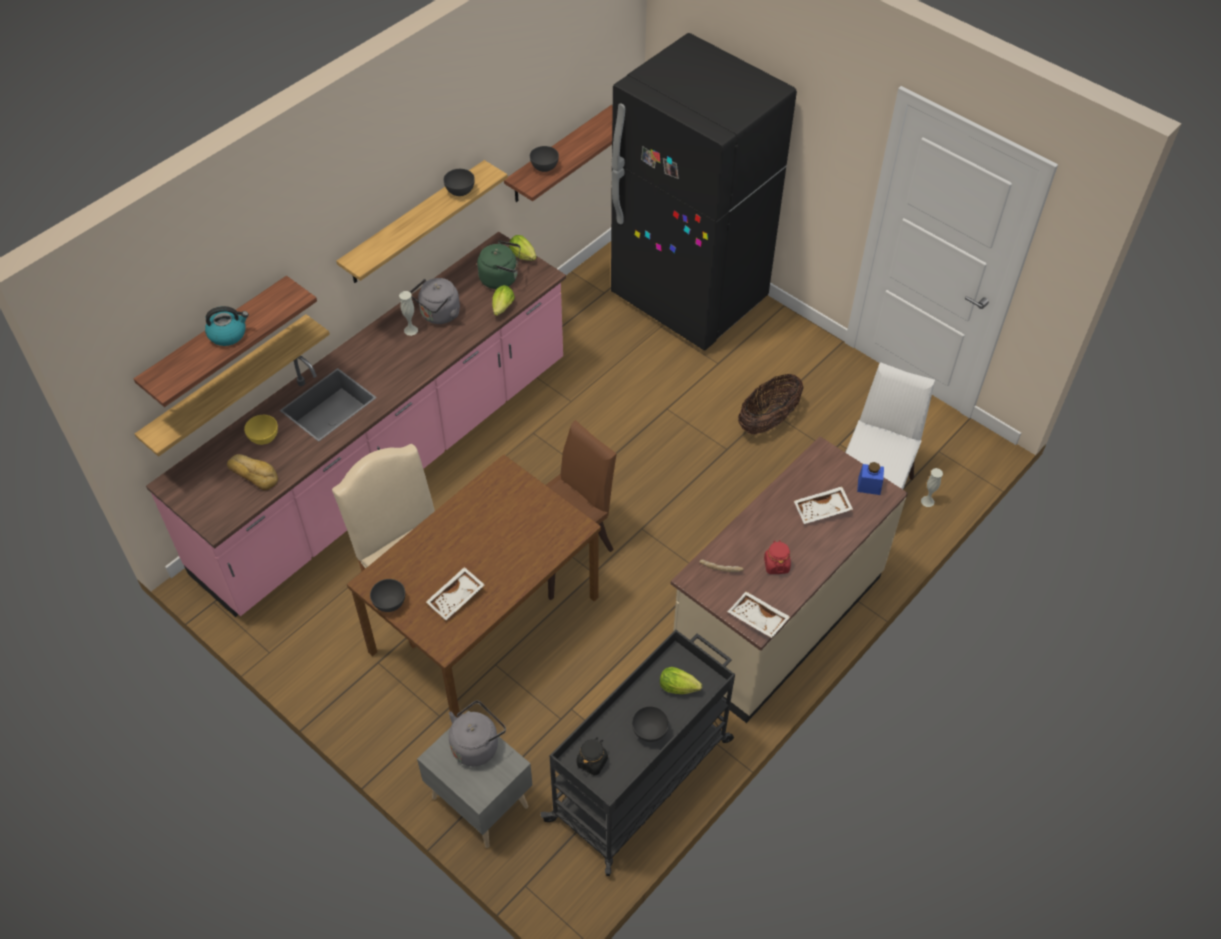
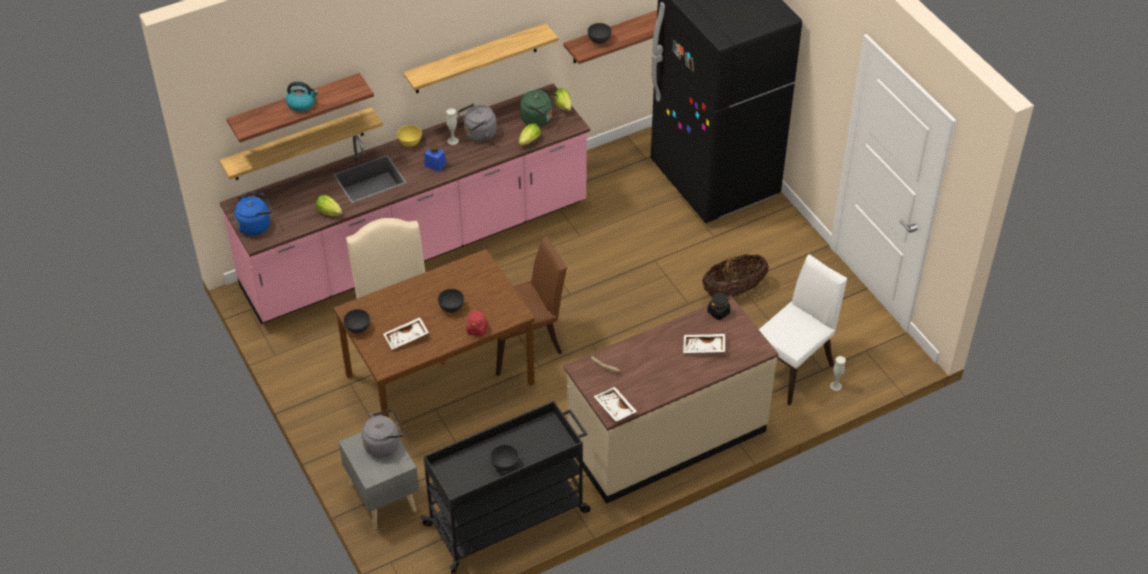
camera: 20 degrees right, 5 degrees down
bread [227,454,278,490] -> none
yellow bowl [244,415,278,445] -> yellow bowl moved to [397,125,422,147]
grey bowl [443,169,475,196] -> grey bowl moved to [438,289,464,313]
black jar [577,737,608,776] -> black jar moved to [707,293,730,320]
lettuce [660,667,702,694] -> lettuce moved to [316,195,342,216]
red jar [764,540,791,574] -> red jar moved to [466,310,488,337]
blue jar [857,462,884,495] -> blue jar moved to [424,145,446,172]
none -> blue kettle [234,191,274,236]

